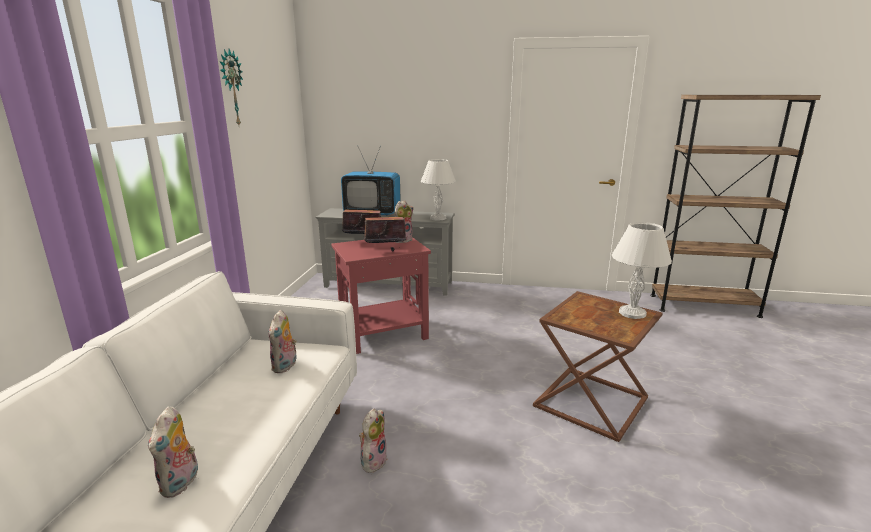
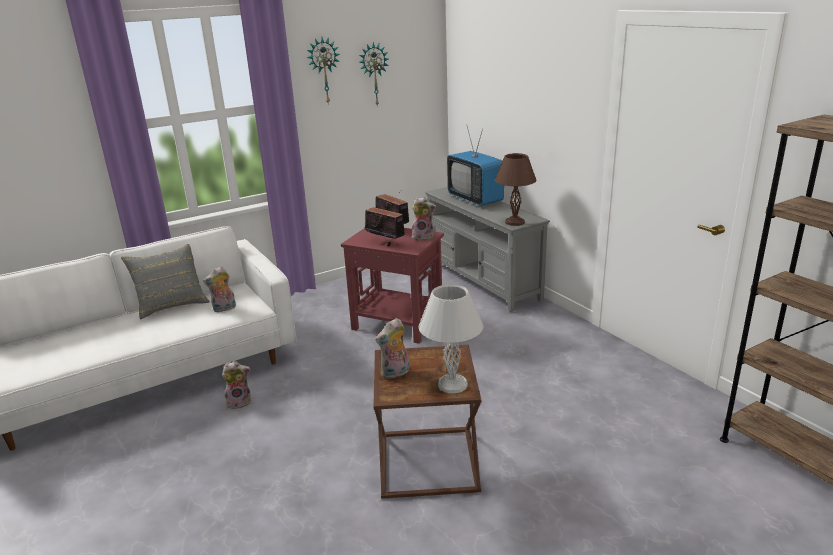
camera: 50 degrees right, 5 degrees up
plush toy [148,406,198,498] -> plush toy moved to [376,318,409,379]
white table lamp [421,159,456,221] -> brown table lamp [495,153,536,226]
none -> grey pillow [121,244,210,320]
none -> wall clock [359,42,389,106]

